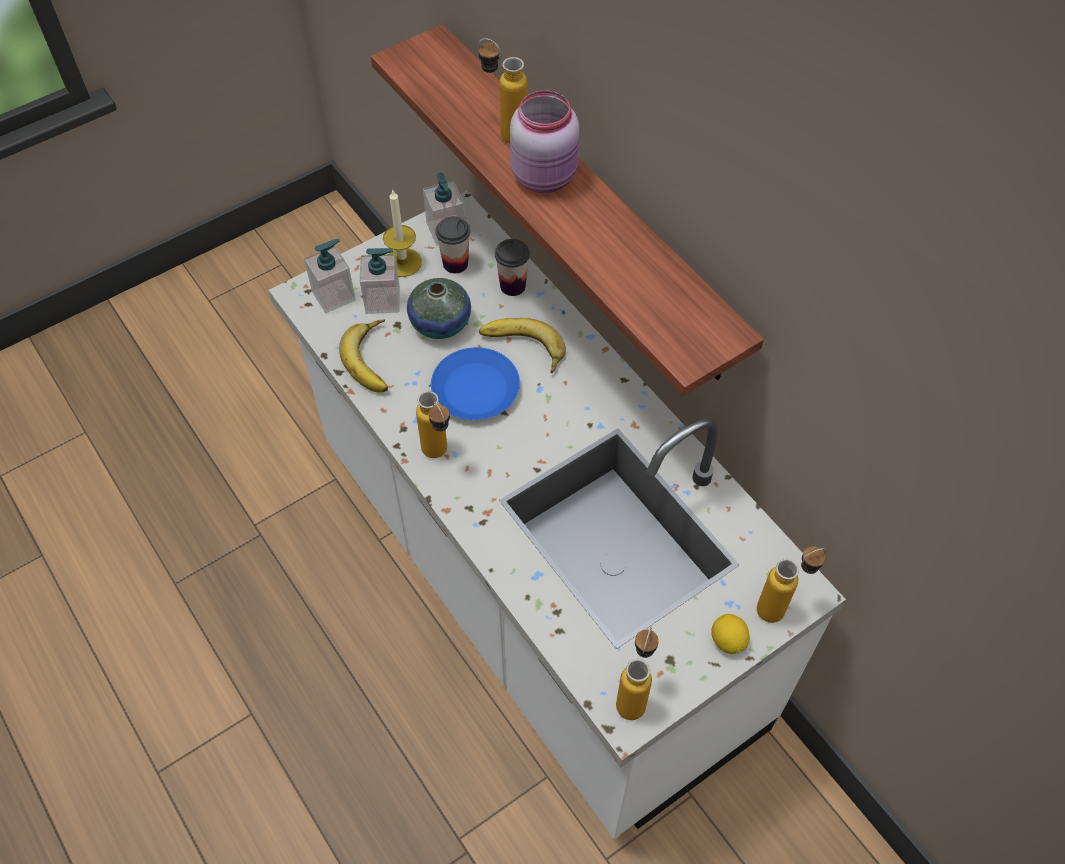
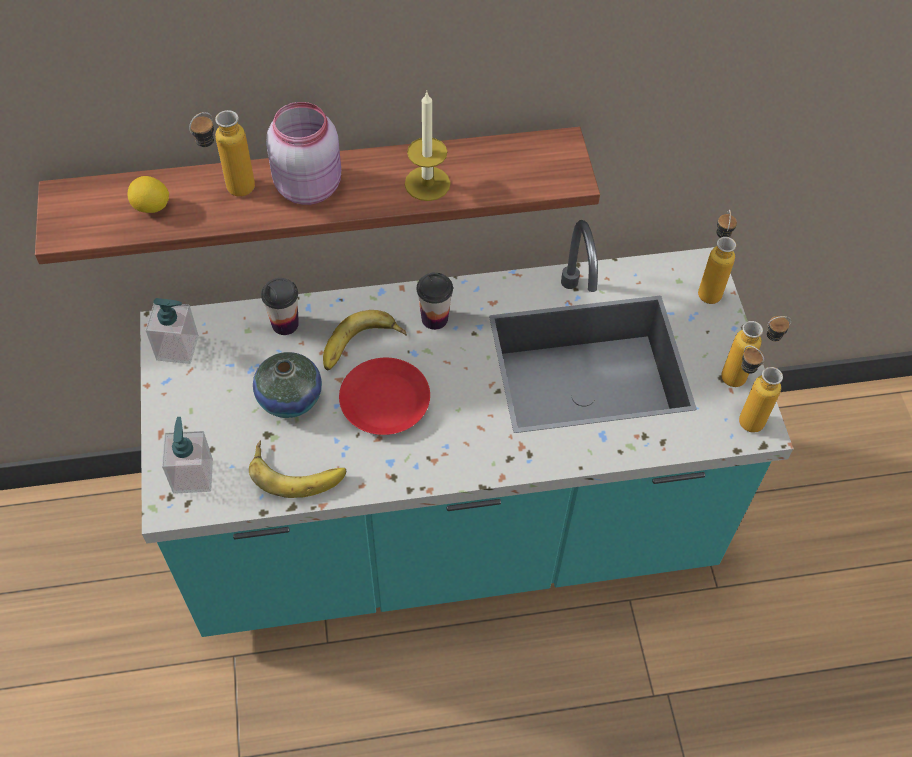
camera: 65 degrees left, 0 degrees up
white counter [268,191,846,839] -> turquoise counter [140,220,793,637]
soap dispenser [360,248,400,314] -> none
candle [383,190,422,277] -> candle moved to [405,92,450,201]
bottle [416,391,450,458] -> bottle moved to [721,316,792,387]
blue plate [431,347,520,420] -> red plate [339,358,430,435]
cup [436,216,470,273] -> cup moved to [417,272,453,330]
lemon [711,614,749,654] -> lemon moved to [127,176,169,213]

